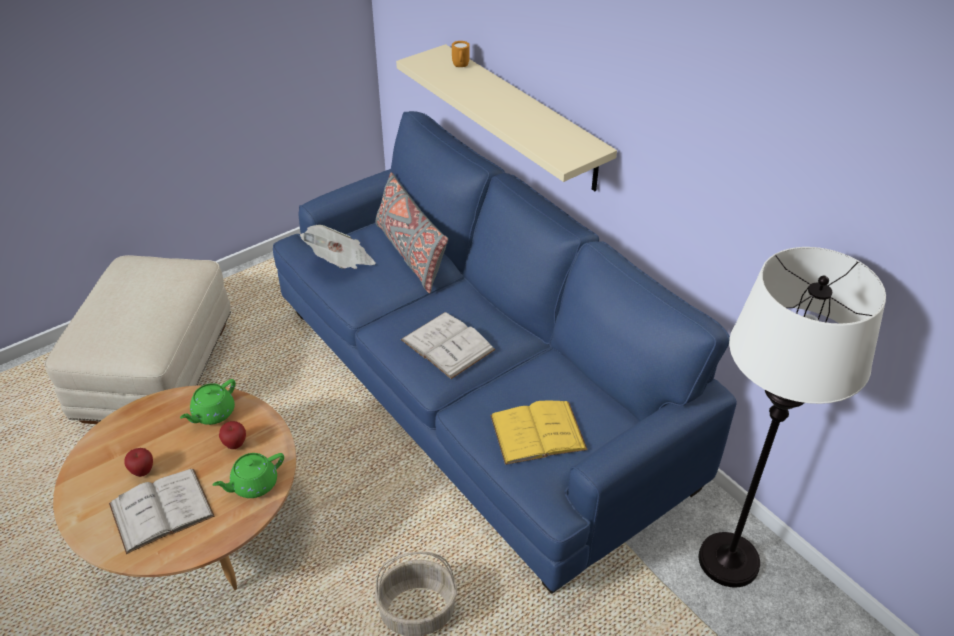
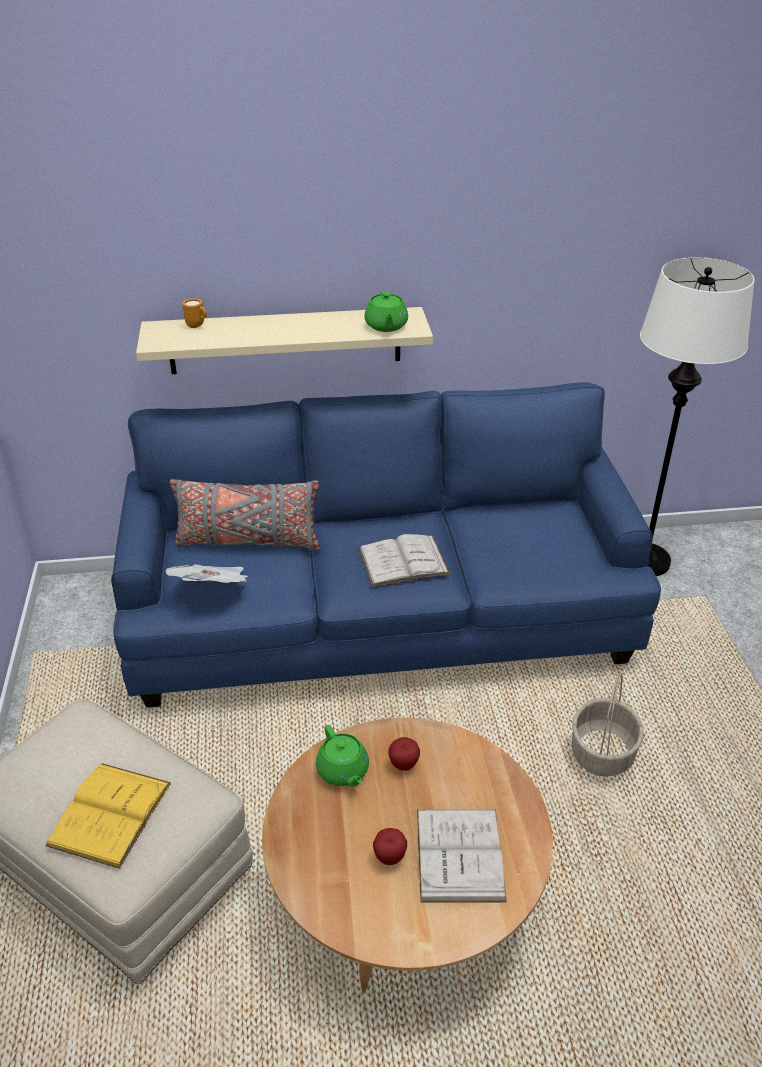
camera: 60 degrees left, 5 degrees down
green teapot [212,453,284,498] -> green teapot moved to [364,291,408,332]
yellow book [490,401,588,465] -> yellow book moved to [45,763,171,869]

